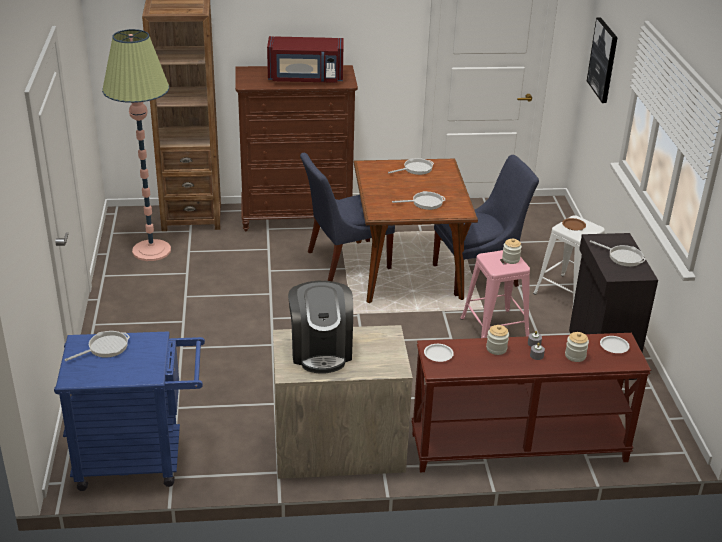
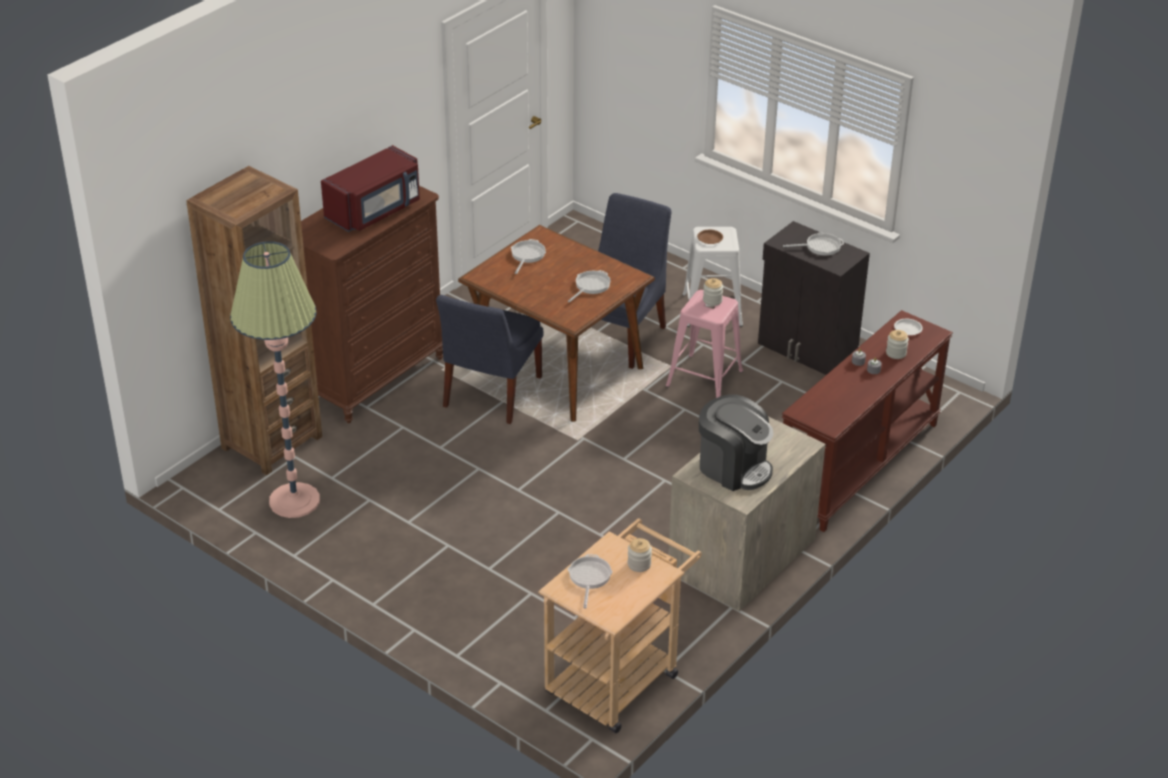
camera: 45 degrees left, 5 degrees up
blue cart [54,332,205,491] -> beige cart [538,519,702,733]
white plate [424,344,454,362] -> none
jar [486,325,509,355] -> jar moved to [627,538,652,572]
picture [587,17,618,103] -> none

